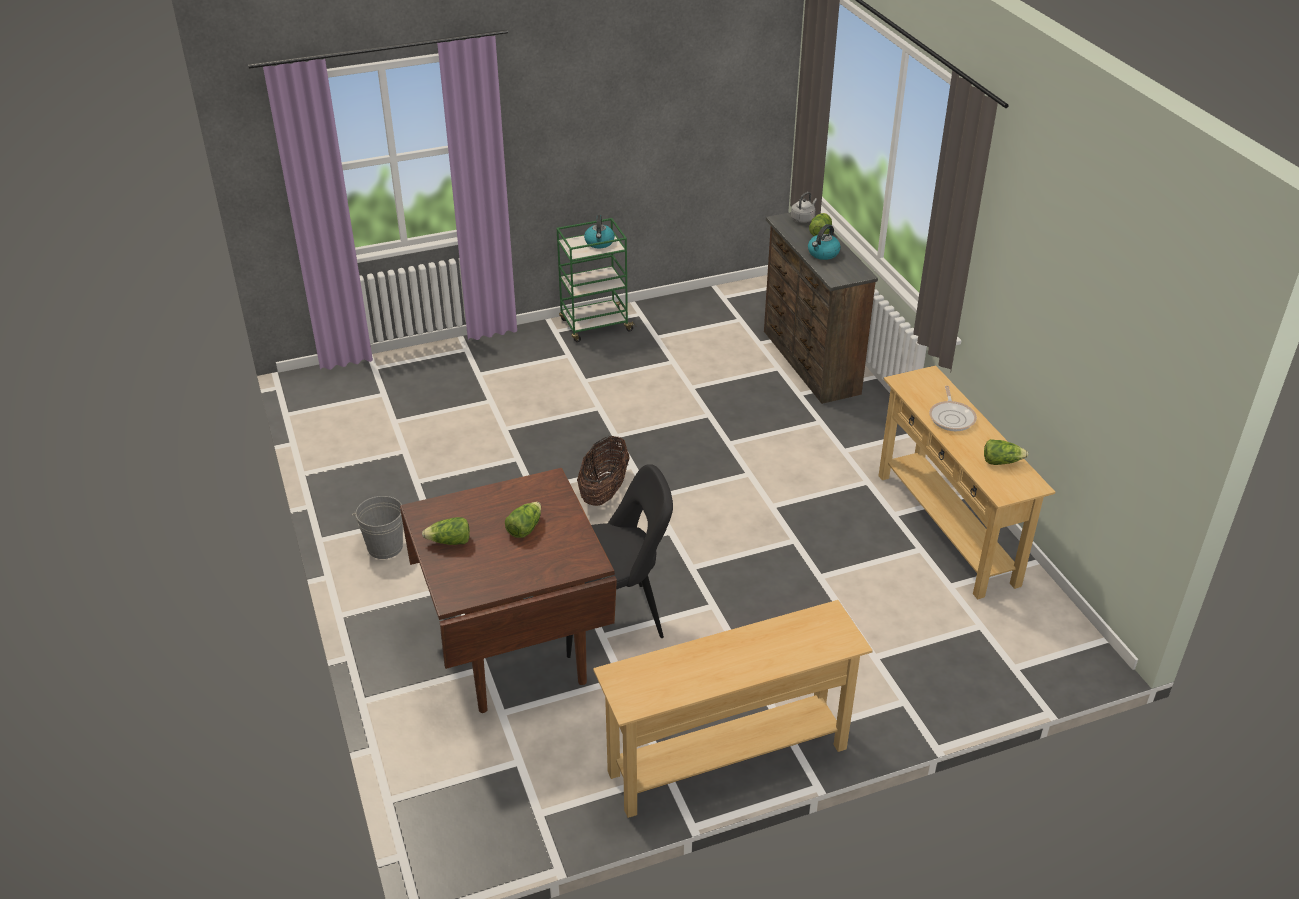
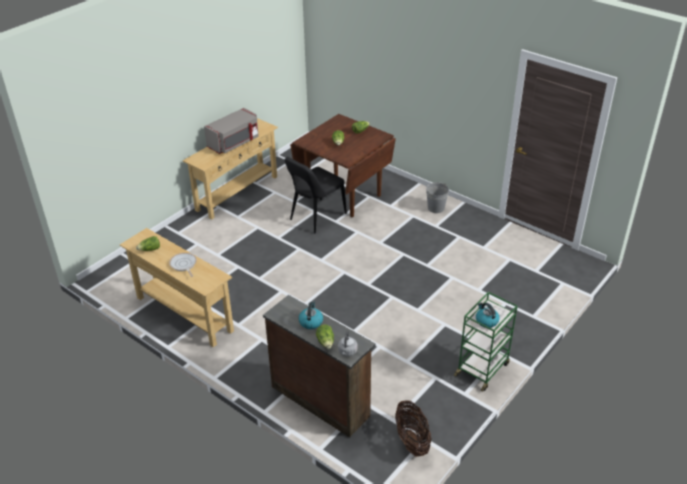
camera: 150 degrees right, 0 degrees up
basket [577,436,630,506] -> basket moved to [395,400,431,457]
none -> grey microwave [204,108,259,154]

